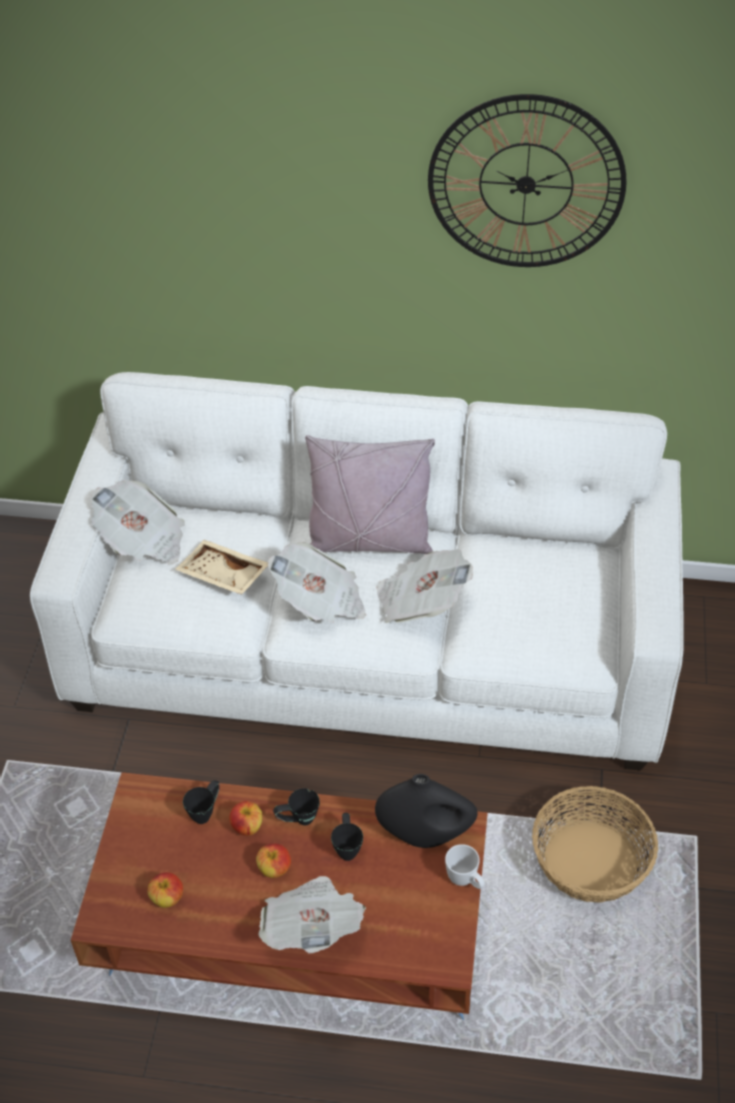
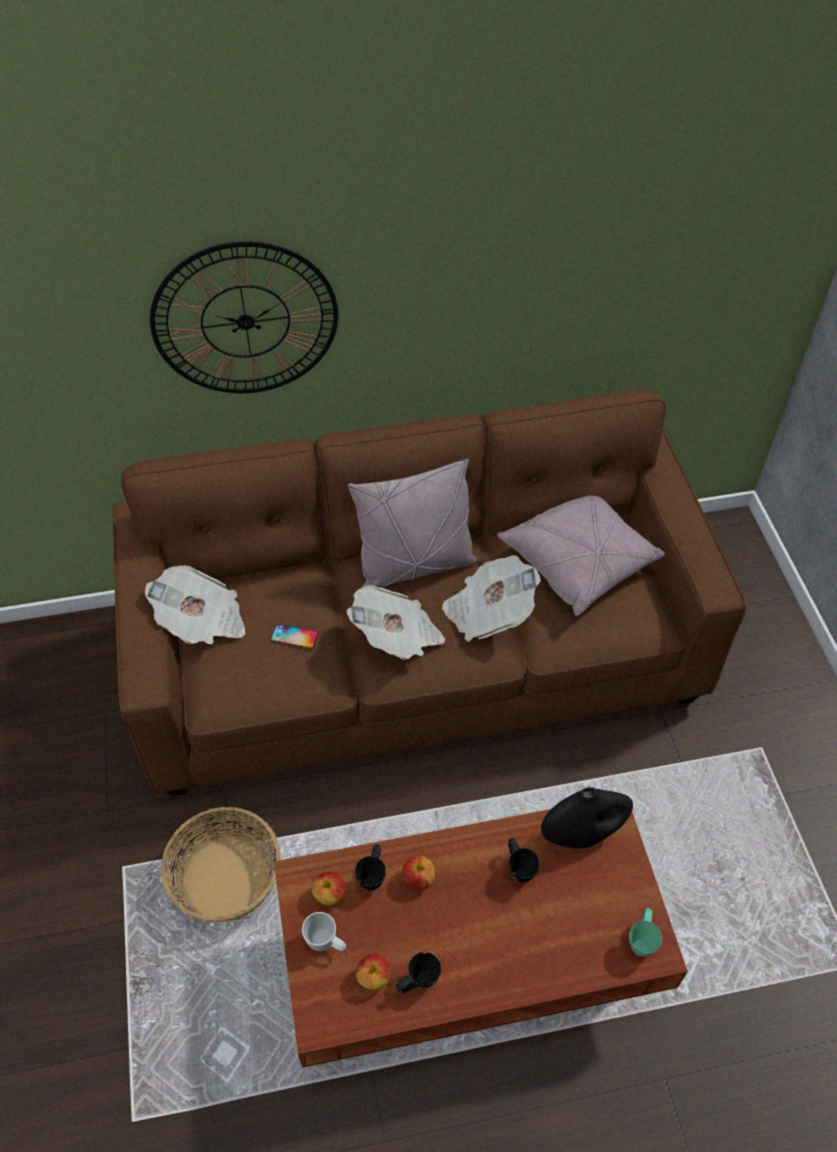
camera: 20 degrees left, 5 degrees up
white sofa [30,372,684,770] -> brown sofa [112,390,746,796]
beige tray [175,540,268,595] -> phone [271,624,318,649]
apple [256,843,291,878] -> apple moved to [312,872,346,906]
newspaper [258,876,366,954] -> none
black mug [273,788,320,825] -> black mug moved to [396,952,441,994]
wall clock [428,94,627,267] -> wall clock moved to [150,241,338,393]
white mug [445,844,485,889] -> white mug moved to [302,912,346,951]
basket [532,786,658,903] -> basket moved to [161,807,281,923]
none -> purple pillow [497,495,665,616]
none -> green mug [629,908,662,956]

